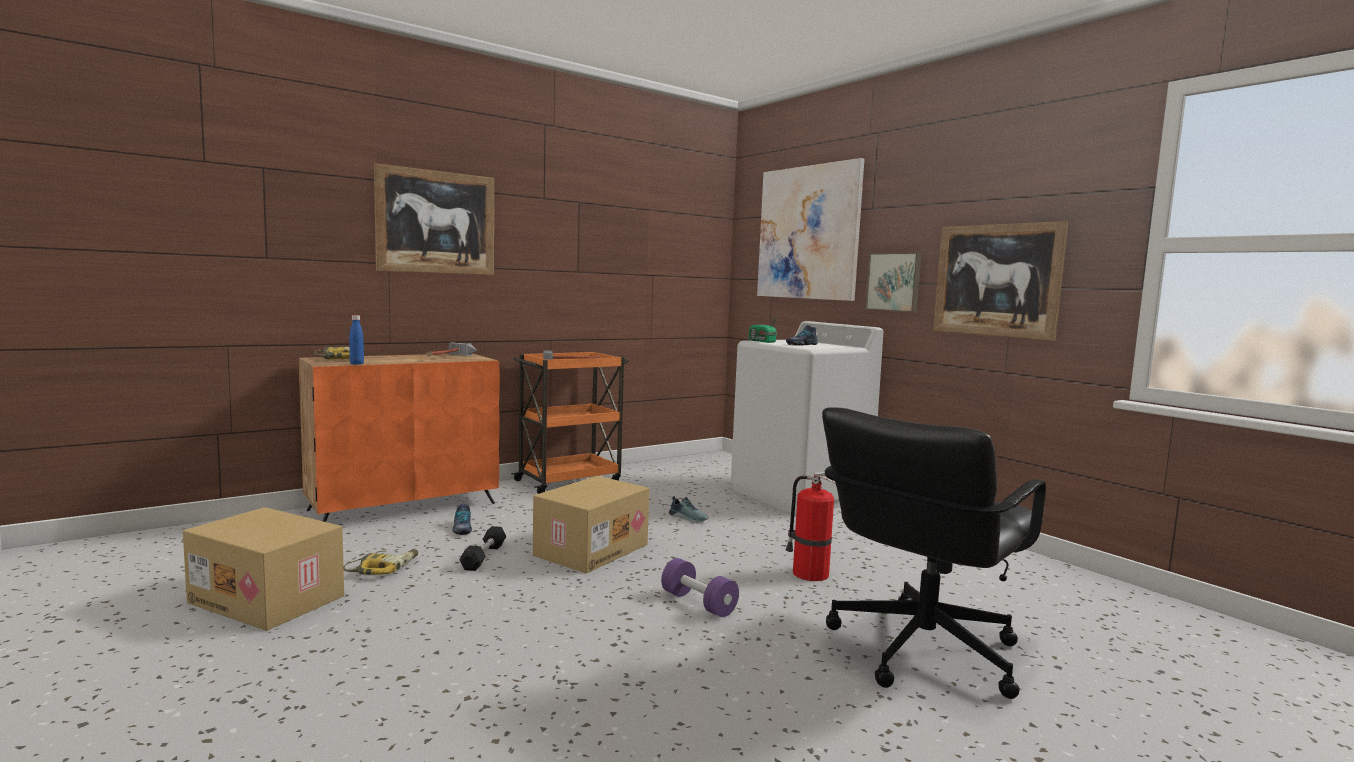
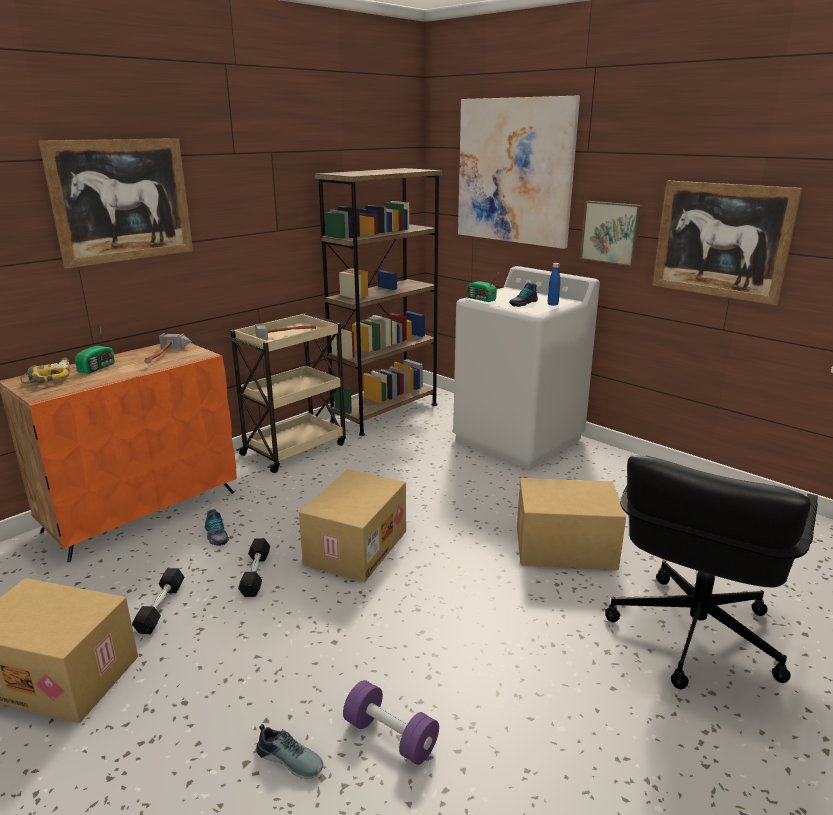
camera: 10 degrees left, 15 degrees up
power drill [344,549,418,575] -> black dumbbell [132,568,185,634]
blue bottle [349,315,364,365] -> blue bottle moved to [548,263,560,306]
orange cart [511,352,629,494] -> beige cart [225,313,346,473]
purple dumbbell [661,558,739,617] -> purple dumbbell moved to [343,680,439,765]
shoe [669,496,708,523] -> shoe moved to [256,724,324,779]
fire extinguisher [786,472,836,581] -> cardboard box [517,478,626,570]
none -> radio [75,329,115,374]
none -> brown bookcase [315,168,442,436]

